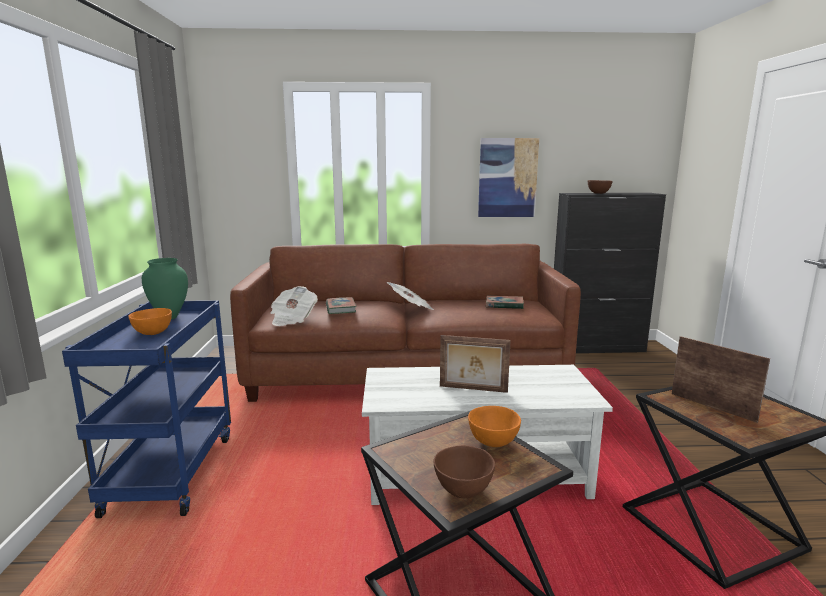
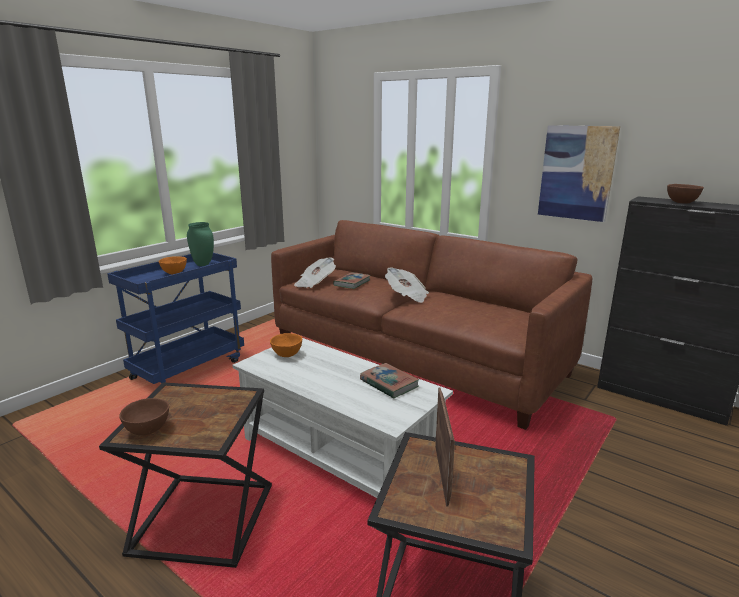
camera: 40 degrees right, 5 degrees up
picture frame [440,335,511,393] -> none
orange bowl [468,406,521,447] -> orange bowl moved to [270,333,302,357]
book [486,296,524,309] -> book moved to [360,363,420,399]

